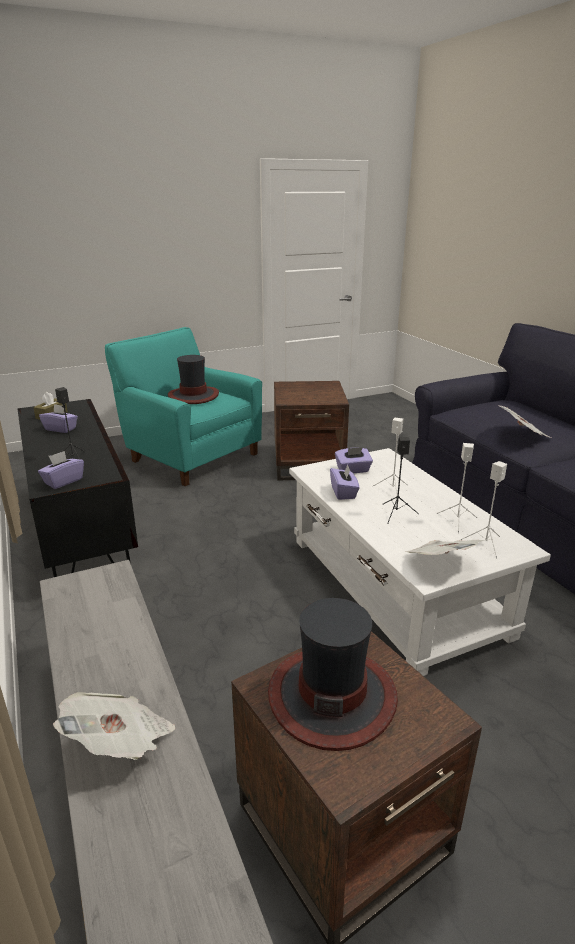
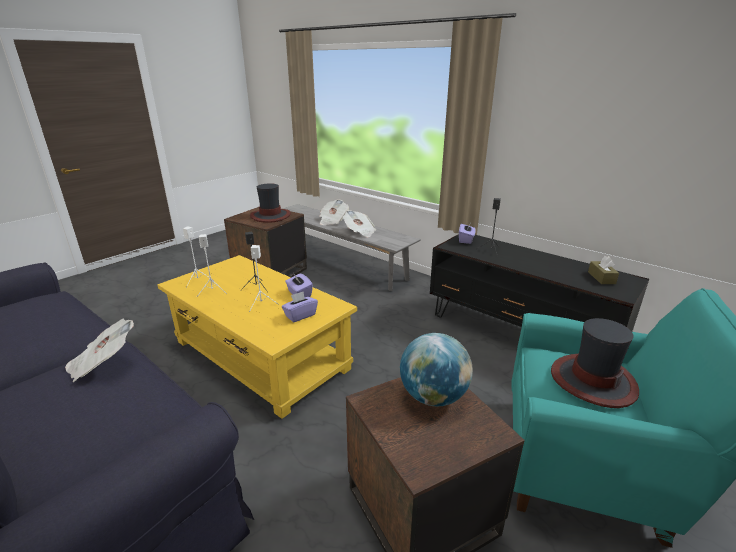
camera: 155 degrees right, 0 degrees up
purple tissue box [39,404,78,433] -> none
white coffee table [289,448,551,676] -> yellow coffee table [158,255,357,419]
newspaper [406,540,485,555] -> newspaper moved to [343,210,376,237]
none -> globe [400,333,473,406]

